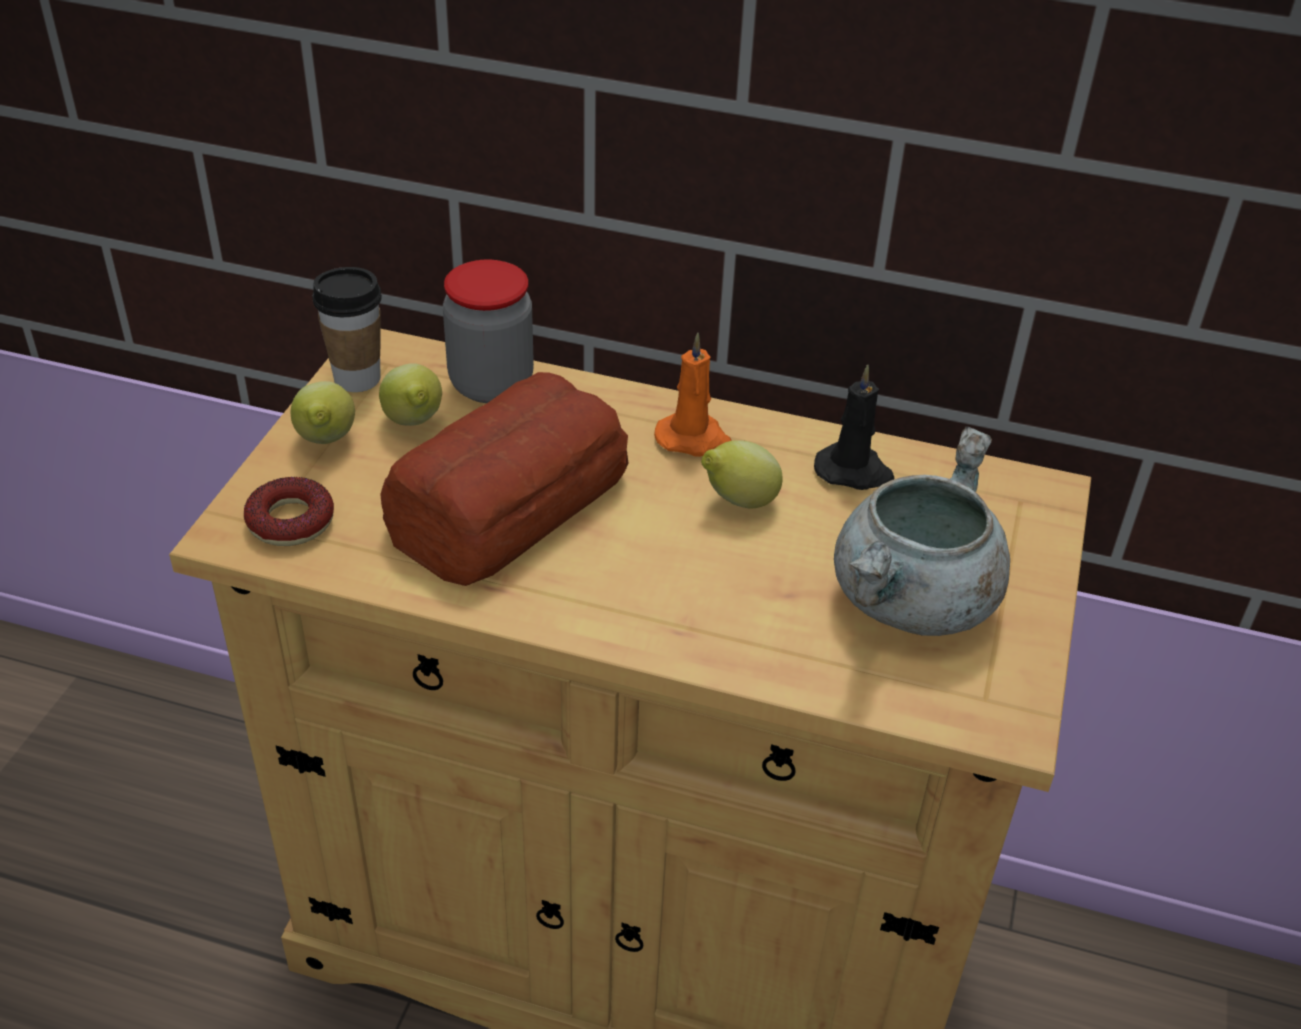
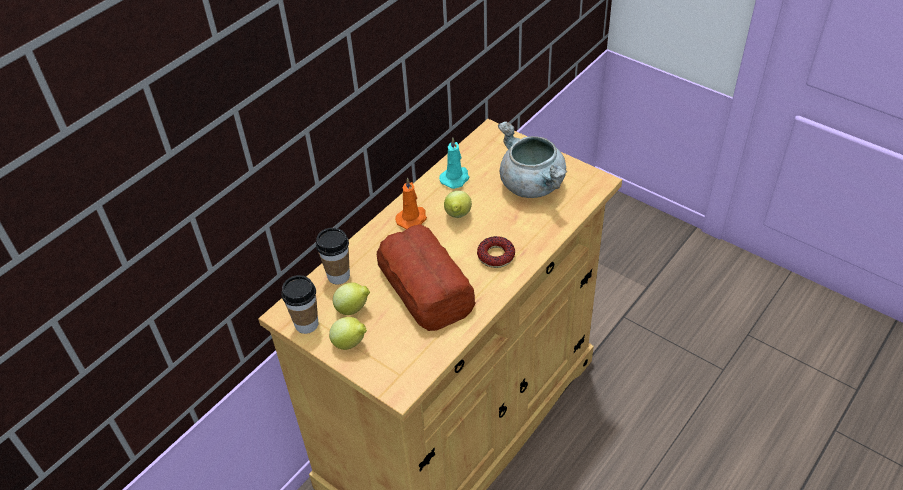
camera: 65 degrees left, 5 degrees up
donut [244,477,334,546] -> donut moved to [477,236,515,268]
jar [443,260,534,403] -> cup [316,228,350,284]
black candle [814,365,895,490] -> turquoise candle [439,137,470,189]

